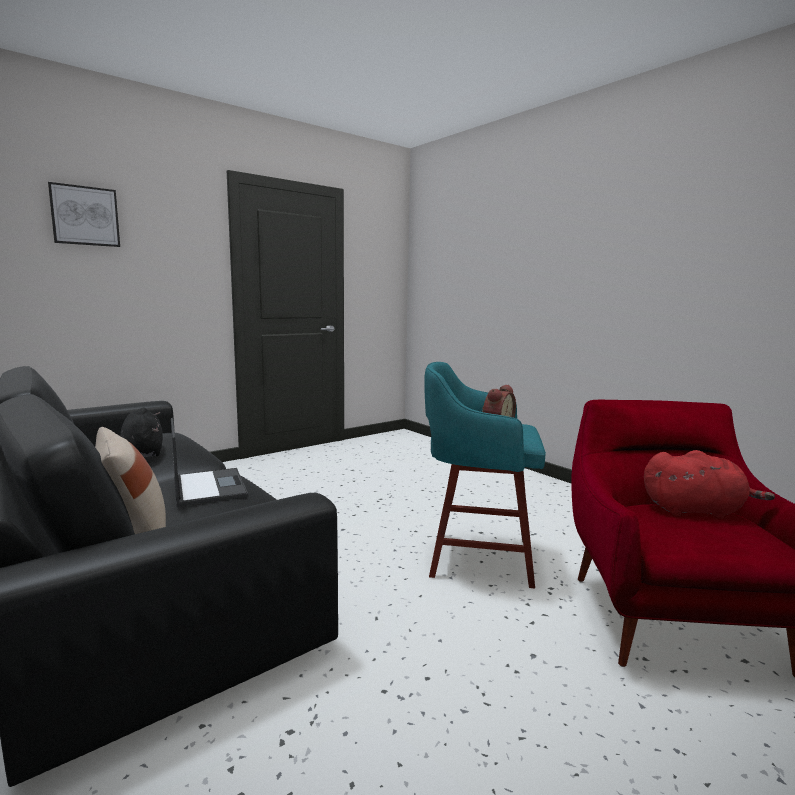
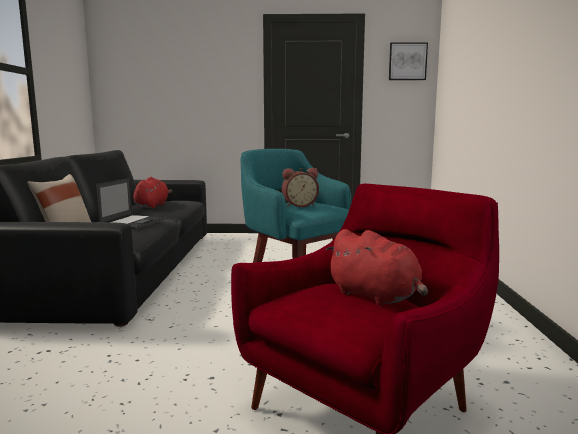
camera: 40 degrees right, 0 degrees up
picture [48,182,120,247] -> picture moved to [389,42,428,80]
black plush toy [120,408,163,457] -> red plush toy [133,177,173,208]

